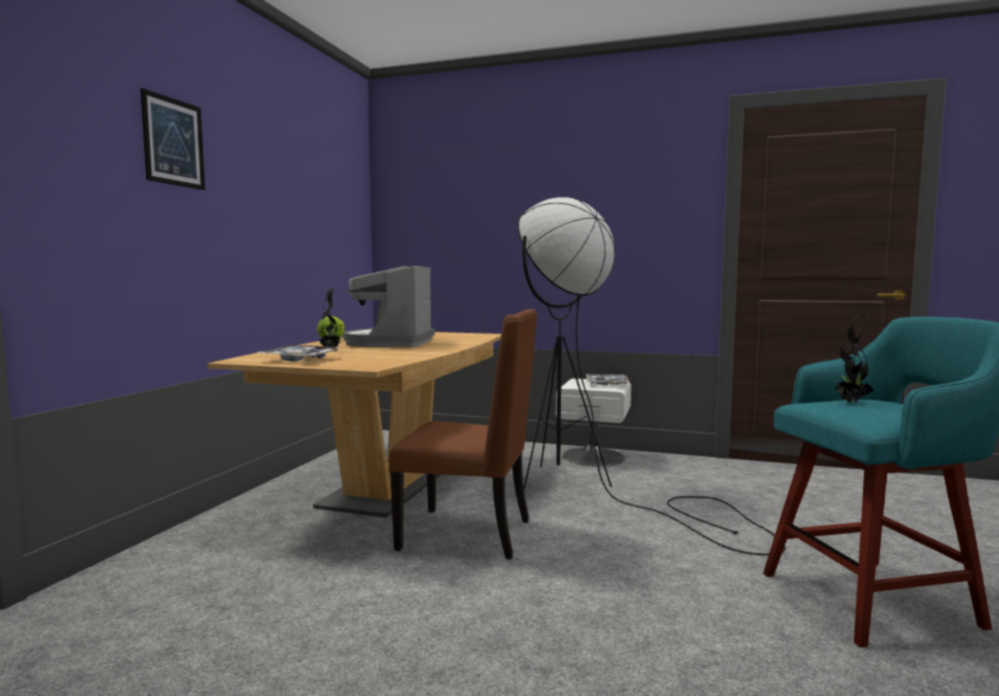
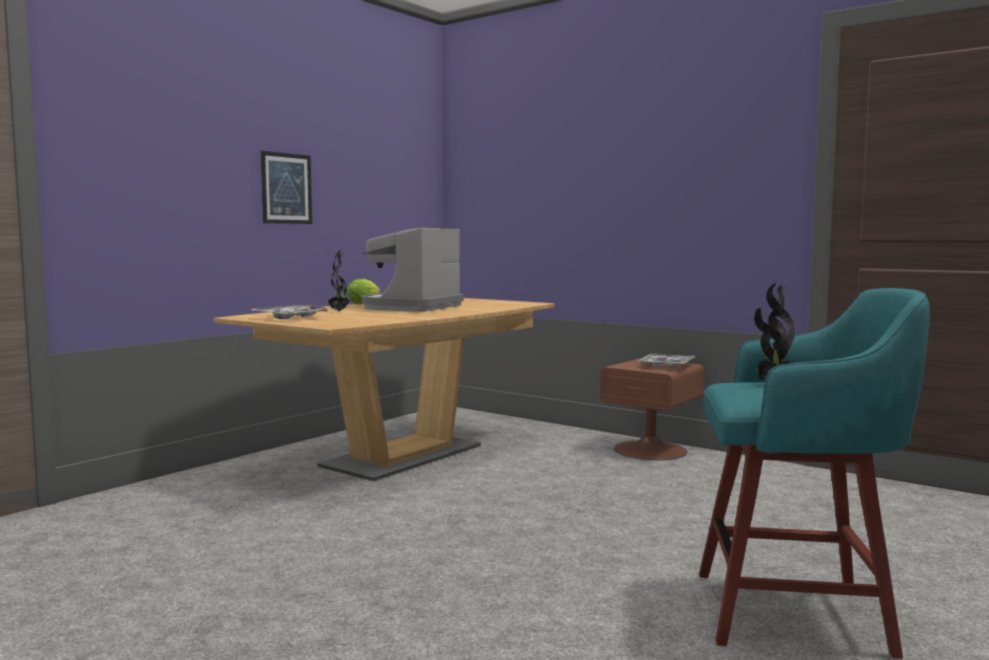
camera: 20 degrees right, 0 degrees up
picture [140,88,205,190] -> picture moved to [261,151,312,224]
brown chair [389,309,538,560] -> none
black floor lamp [518,197,786,555] -> none
white nightstand [556,378,631,466] -> brown nightstand [600,358,704,460]

